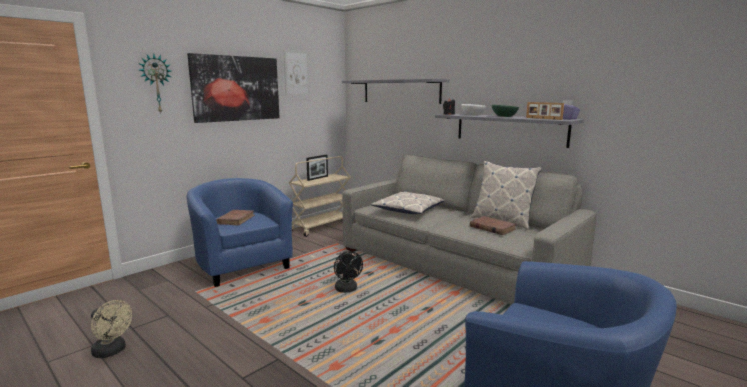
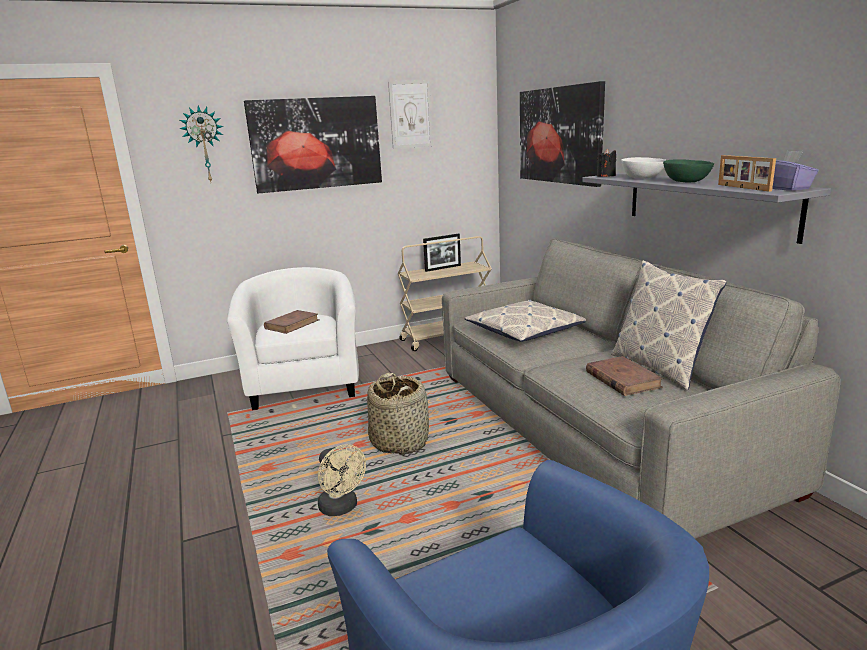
camera: 25 degrees right, 5 degrees up
beige fan [91,300,132,358] -> beige fan moved to [318,444,366,516]
blue armchair [187,178,293,287] -> white armchair [227,267,359,410]
black fan [334,251,363,293] -> basket [367,373,429,455]
grey shelf [342,79,450,104] -> picture [520,81,605,187]

